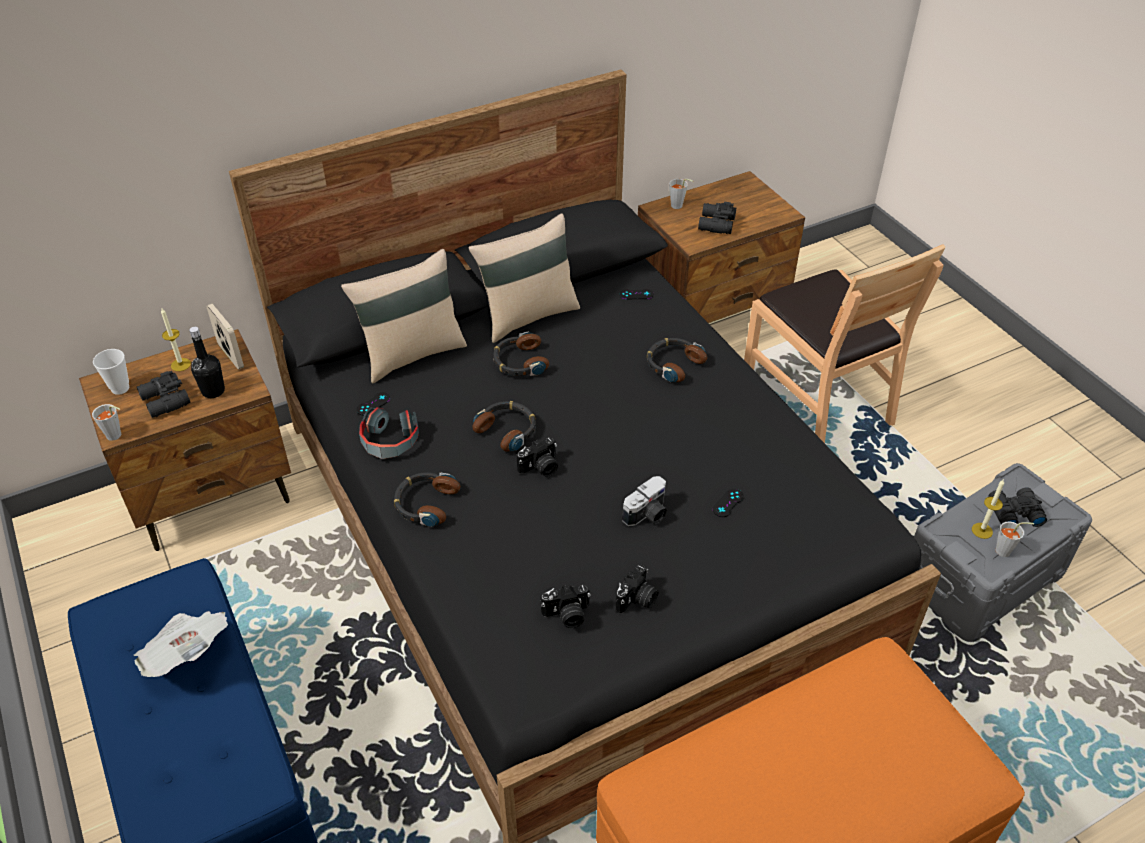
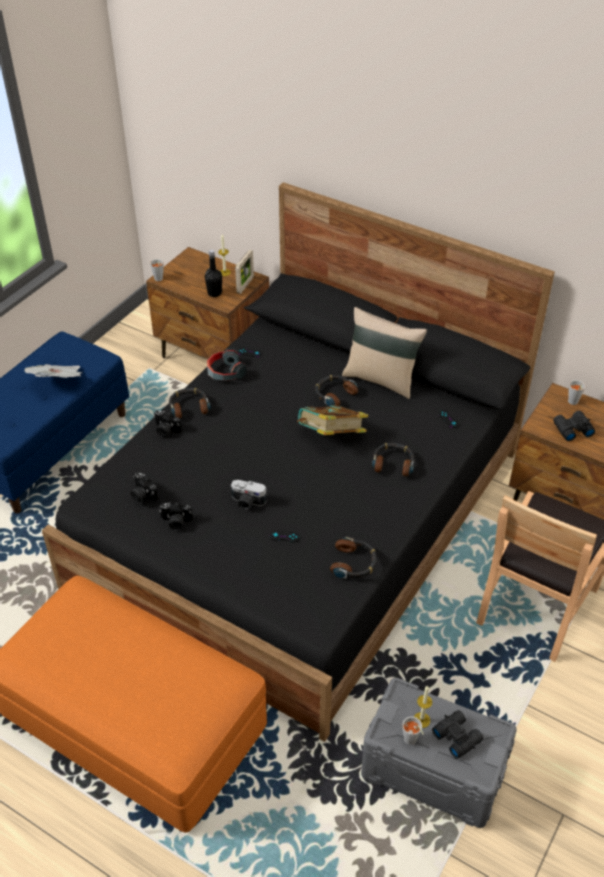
camera: 60 degrees right, 0 degrees up
cup [93,349,129,395] -> none
black binoculars [137,371,191,418] -> none
beige pillow [341,249,467,383] -> none
headphones [472,401,536,451] -> headphones moved to [330,537,377,579]
camera [517,438,558,477] -> camera moved to [154,411,182,437]
none -> book [297,405,368,435]

